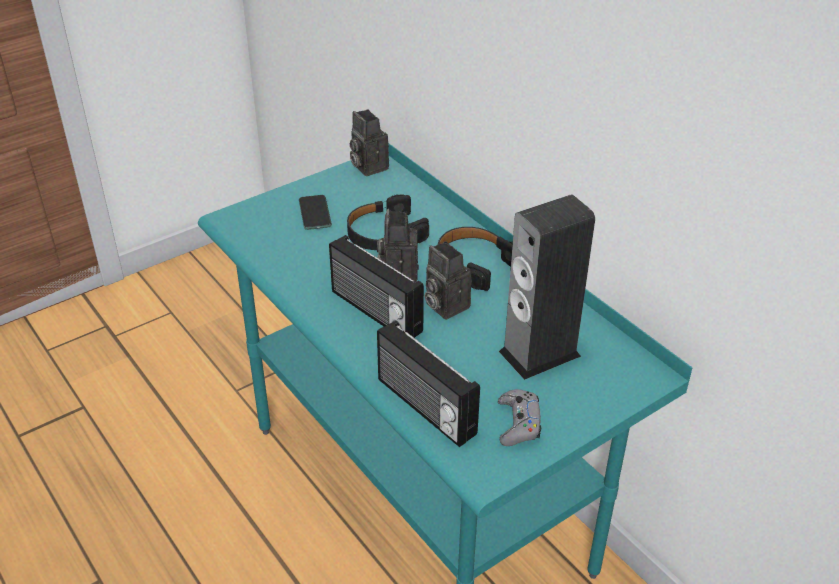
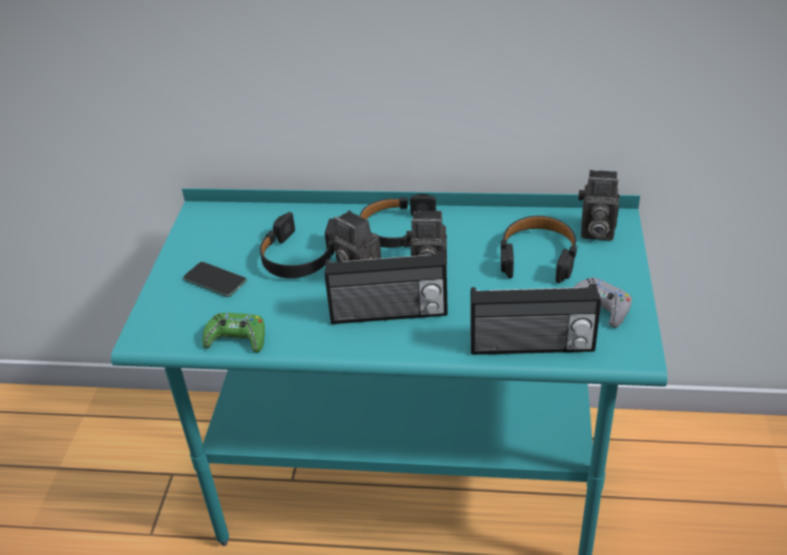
camera: 45 degrees left, 0 degrees up
camera [350,110,389,176] -> camera moved to [578,170,620,240]
speaker [499,194,595,380] -> black headphones [501,216,577,283]
none -> green game controller [202,313,265,352]

